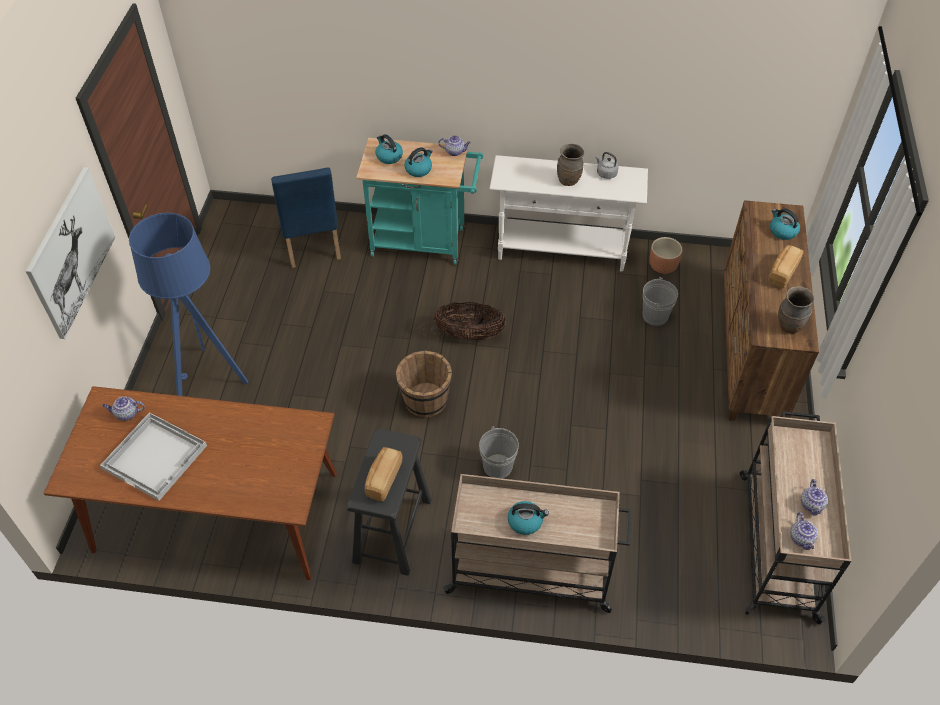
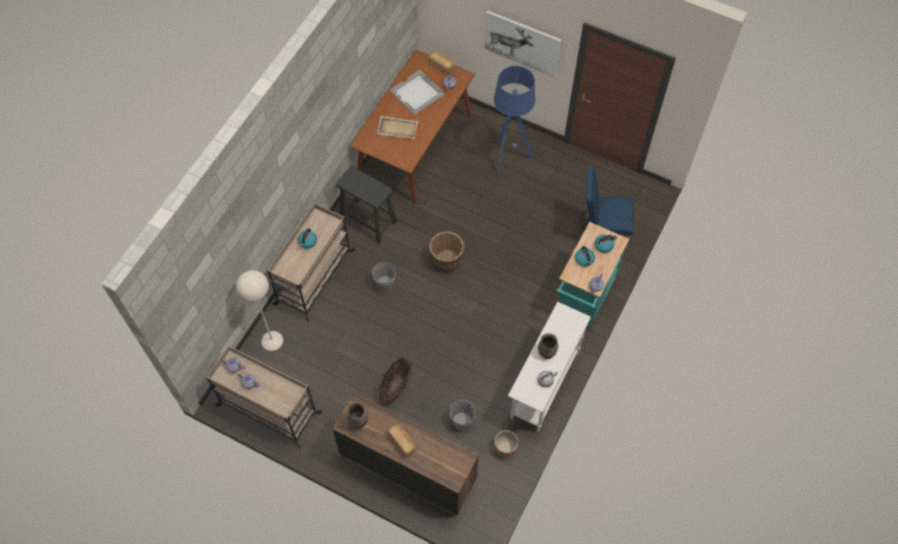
camera: 110 degrees right, 10 degrees up
bread [365,447,403,502] -> bread moved to [429,51,455,75]
basket [434,302,506,340] -> basket moved to [379,357,411,404]
kettle [770,208,800,240] -> none
none -> beige floor lamp [236,270,283,351]
none -> beige tray [376,116,418,139]

